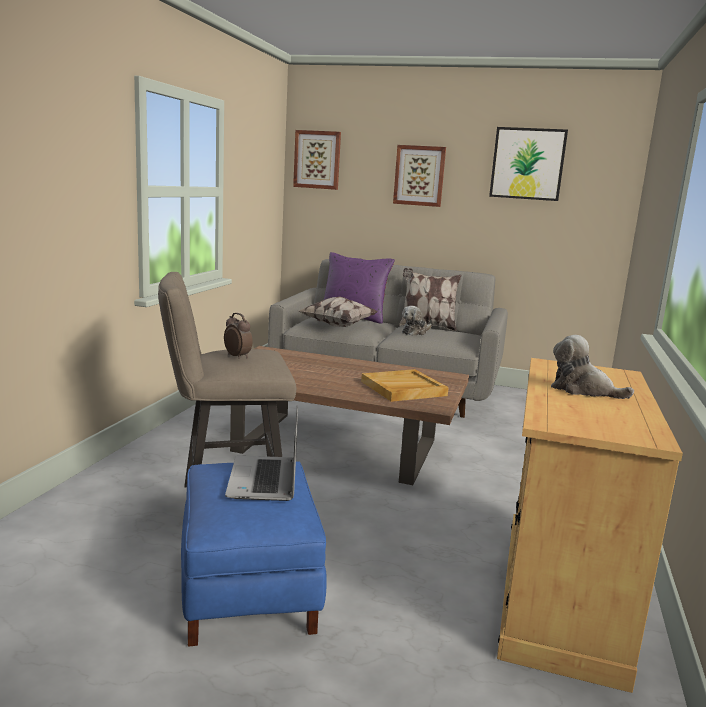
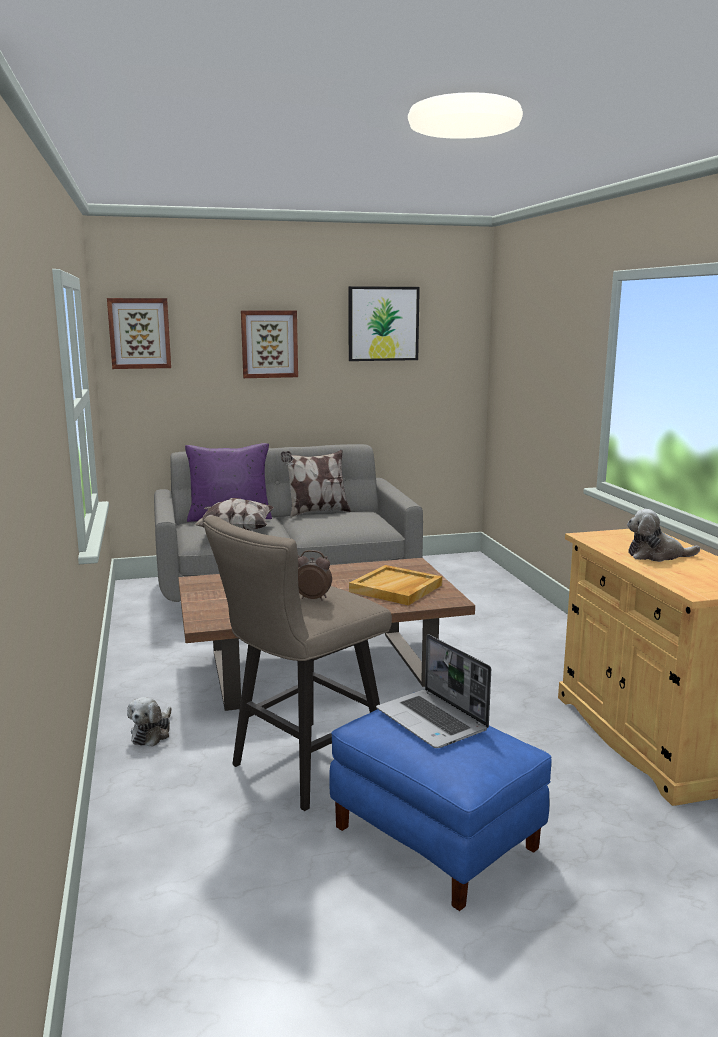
camera: 30 degrees left, 0 degrees up
plush toy [402,306,432,336] -> plush toy moved to [127,697,172,747]

